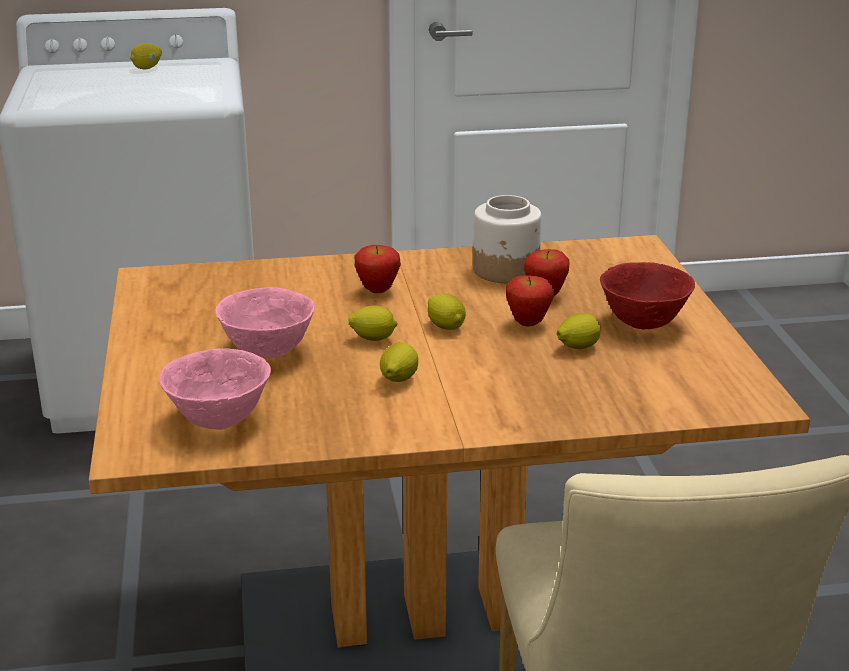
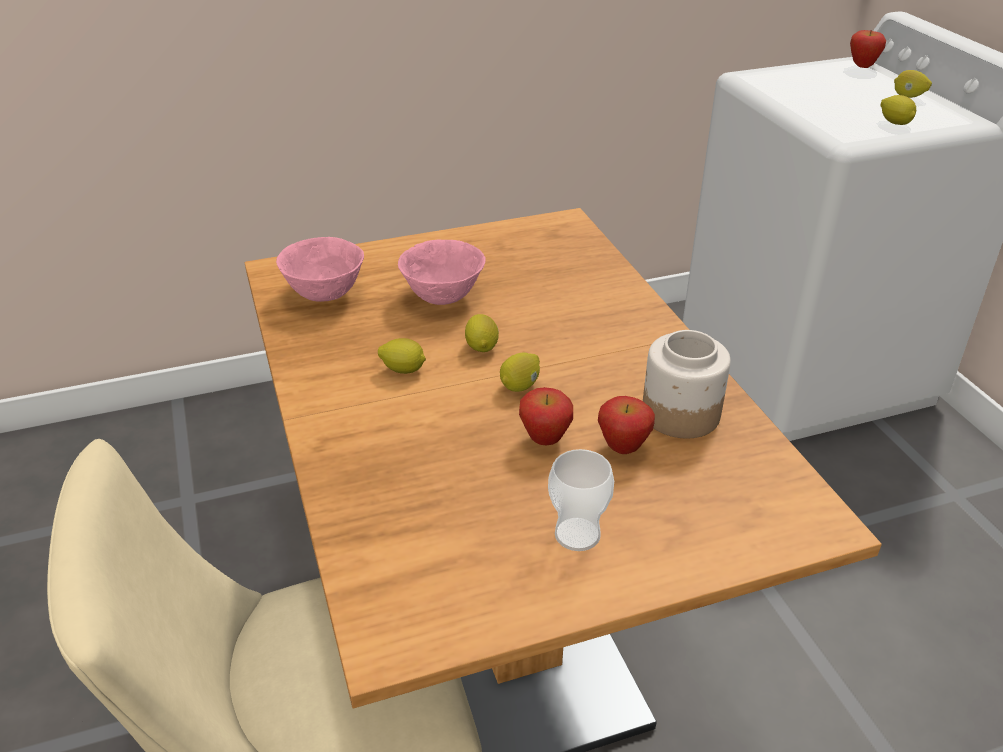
camera: 80 degrees right, 10 degrees up
apple [354,245,401,293] -> apple moved to [850,30,886,68]
lemon [557,313,601,349] -> lemon moved to [880,95,916,125]
red bowl [600,262,695,329] -> cup [548,449,614,551]

